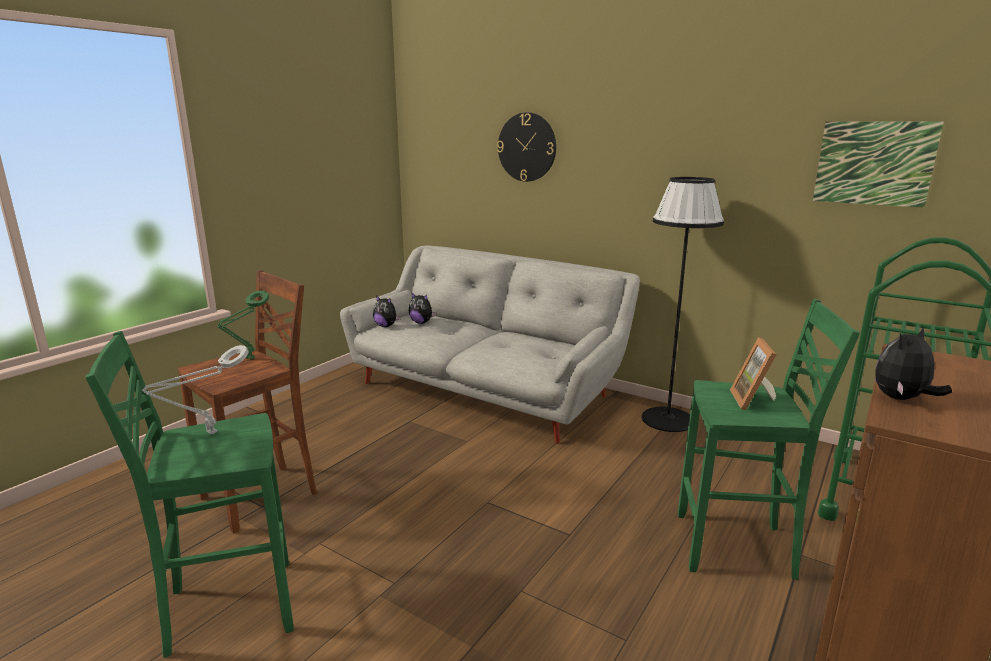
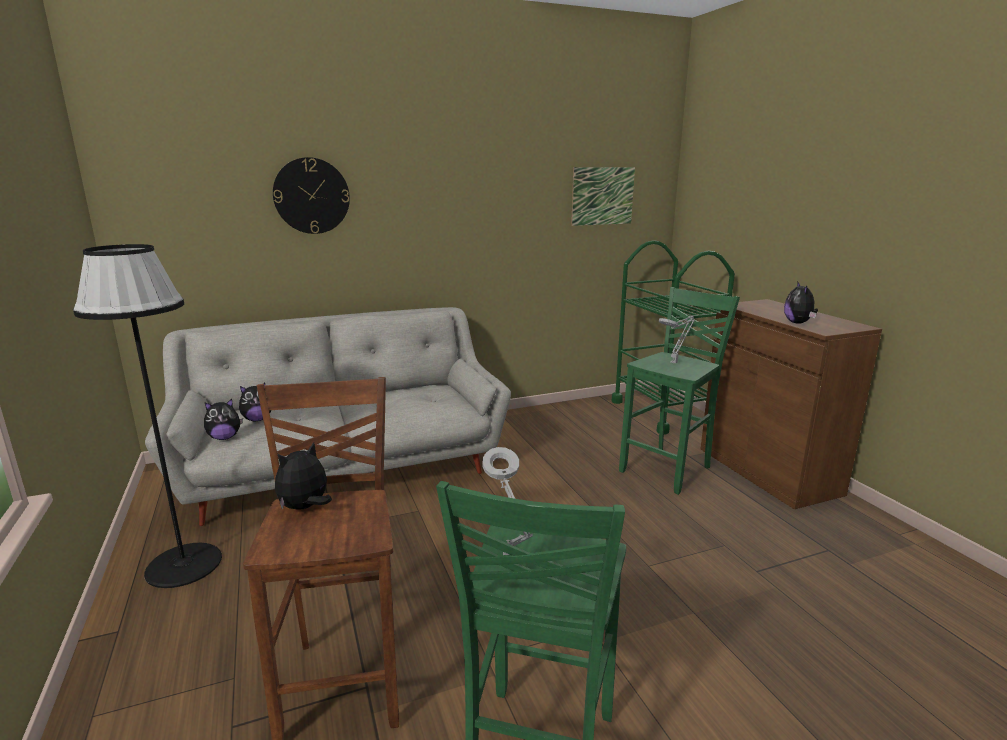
camera: 55 degrees left, 0 degrees up
green table lamp [217,290,269,359] -> plush toy [275,442,332,510]
black floor lamp [641,177,724,432] -> black floor lamp moved to [73,244,222,588]
picture frame [730,337,777,411] -> grey table lamp [659,316,695,363]

